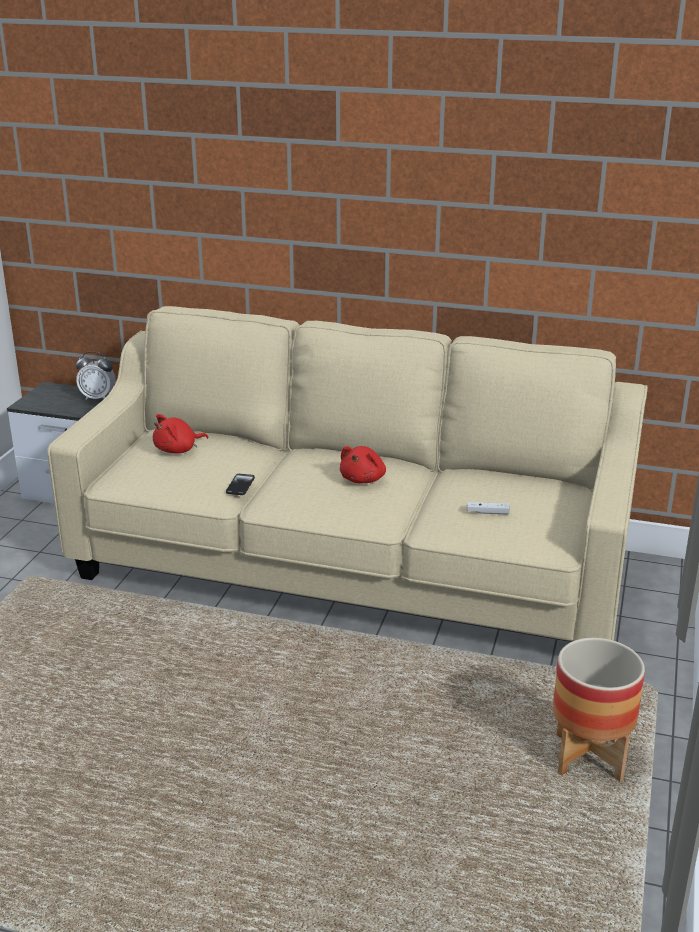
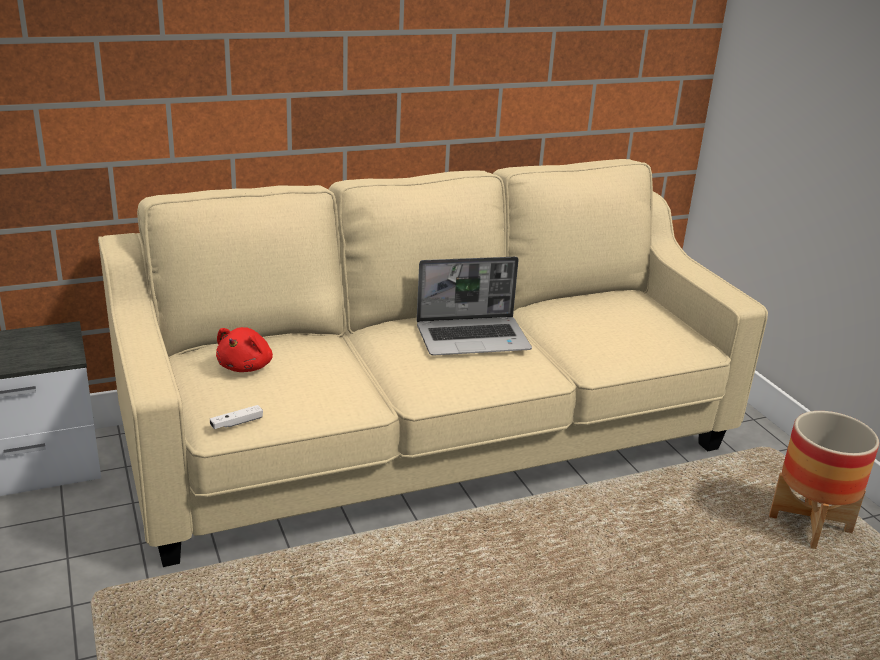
camera: 40 degrees left, 0 degrees up
alarm clock [76,351,116,400] -> none
phone [226,474,255,495] -> none
red plush toy [340,446,386,483] -> laptop [417,257,532,356]
white game controller [467,502,510,515] -> white game controller moved to [210,405,263,429]

